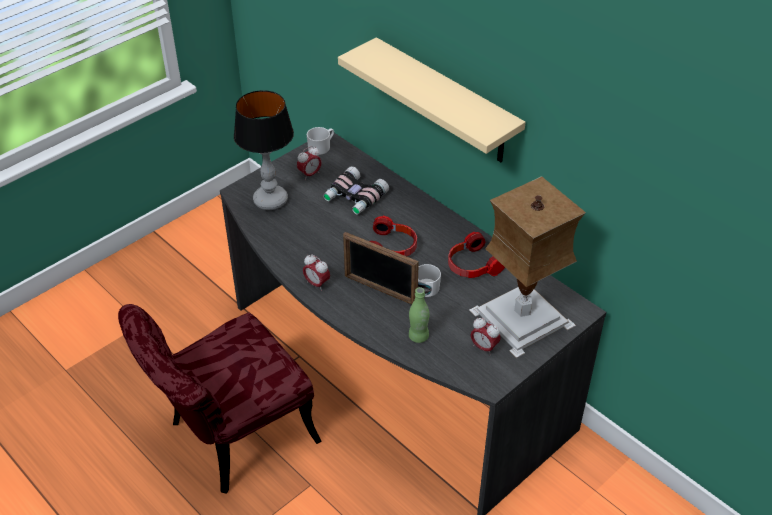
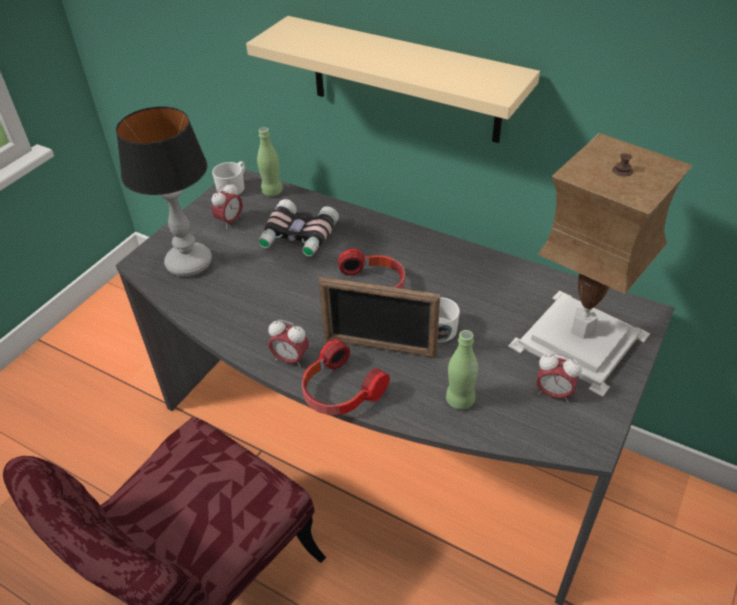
camera: 15 degrees left, 0 degrees up
headphones [448,232,505,278] -> headphones moved to [302,339,390,415]
none -> green bottle [257,127,283,196]

